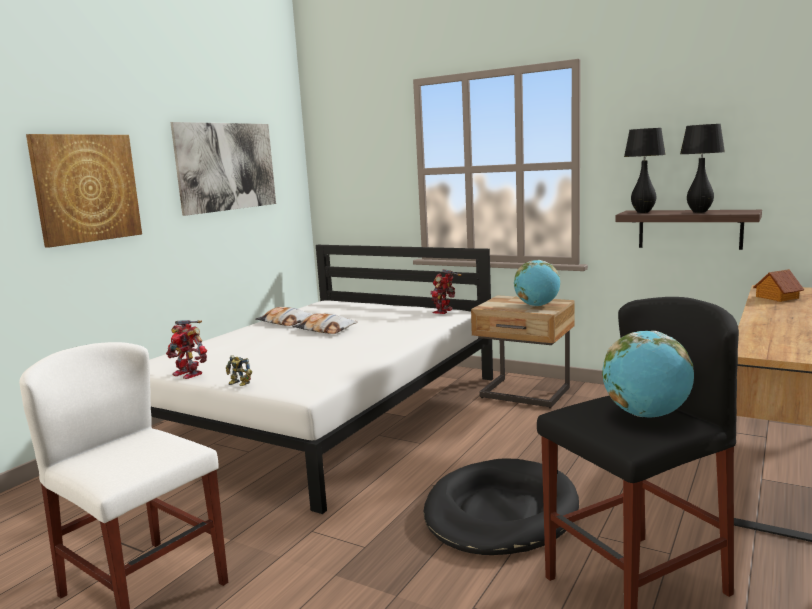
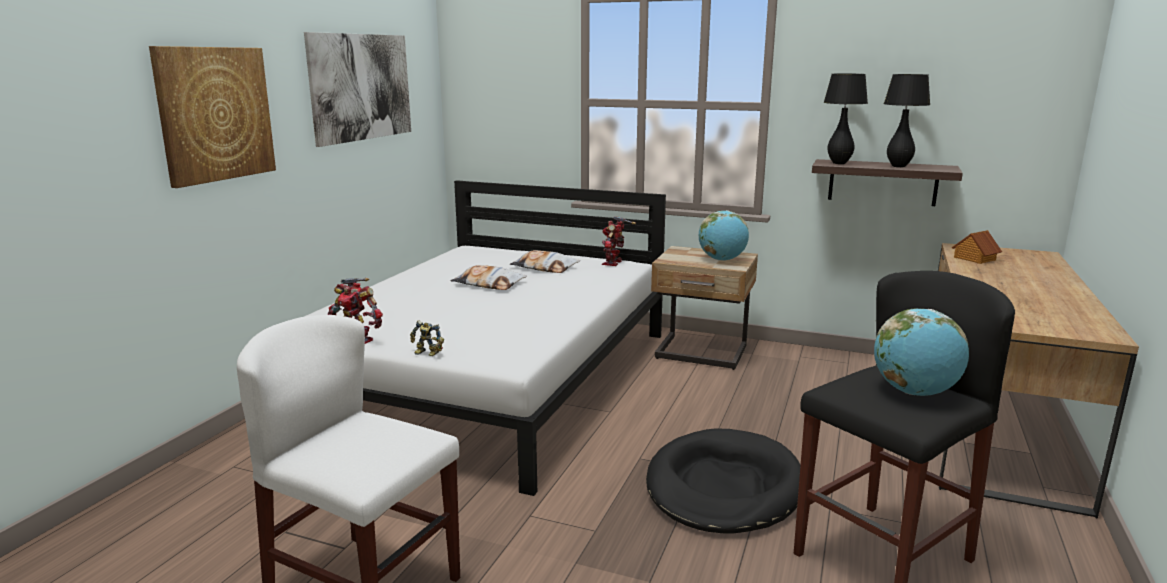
camera: 10 degrees left, 5 degrees up
pillow [255,307,313,326] -> pillow moved to [510,250,580,273]

